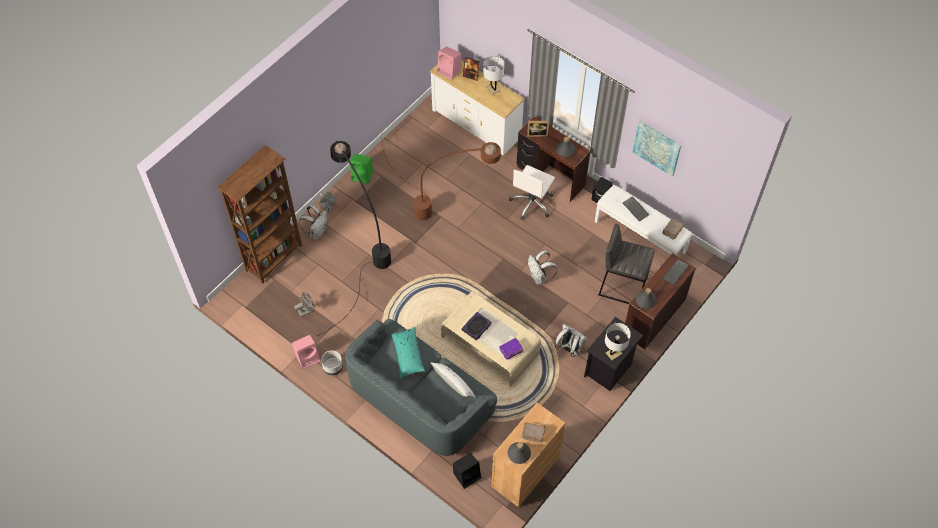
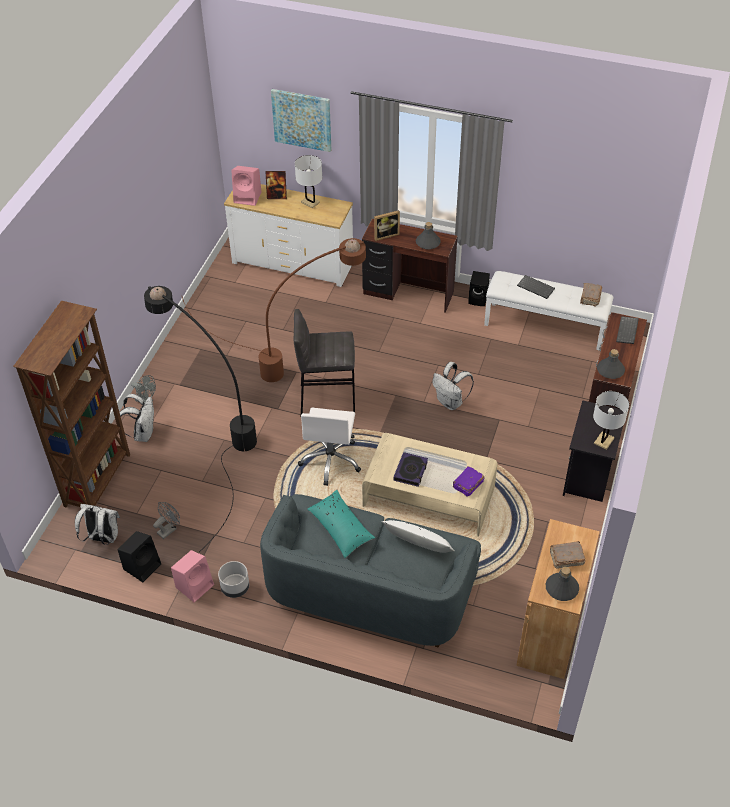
camera: 20 degrees left, 10 degrees down
green speaker [350,154,373,184] -> none
black speaker [453,453,481,489] -> black speaker moved to [118,531,161,583]
white office chair [509,165,555,220] -> white office chair moved to [298,408,361,486]
white backpack [555,324,587,357] -> white backpack moved to [75,504,120,545]
grey stool [599,224,655,304] -> grey stool moved to [294,309,355,414]
picture [633,121,681,176] -> picture moved to [271,89,331,152]

